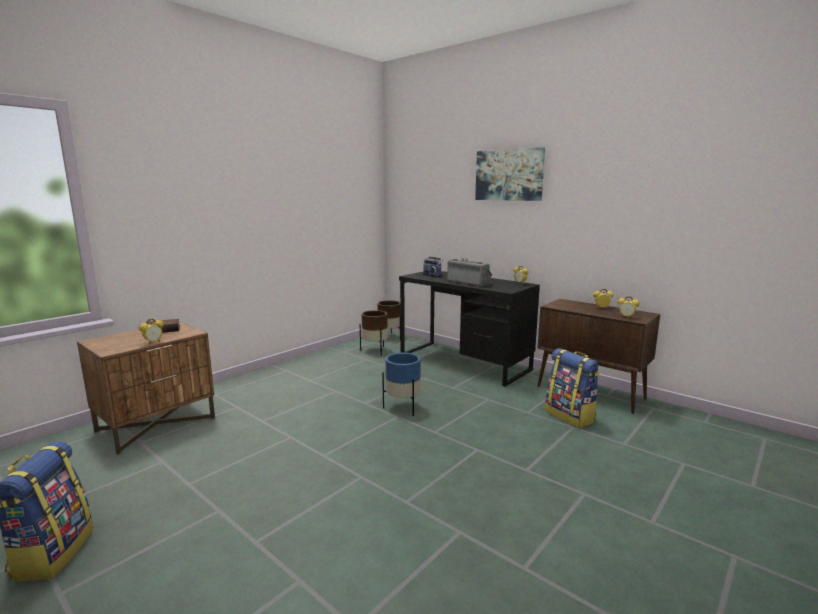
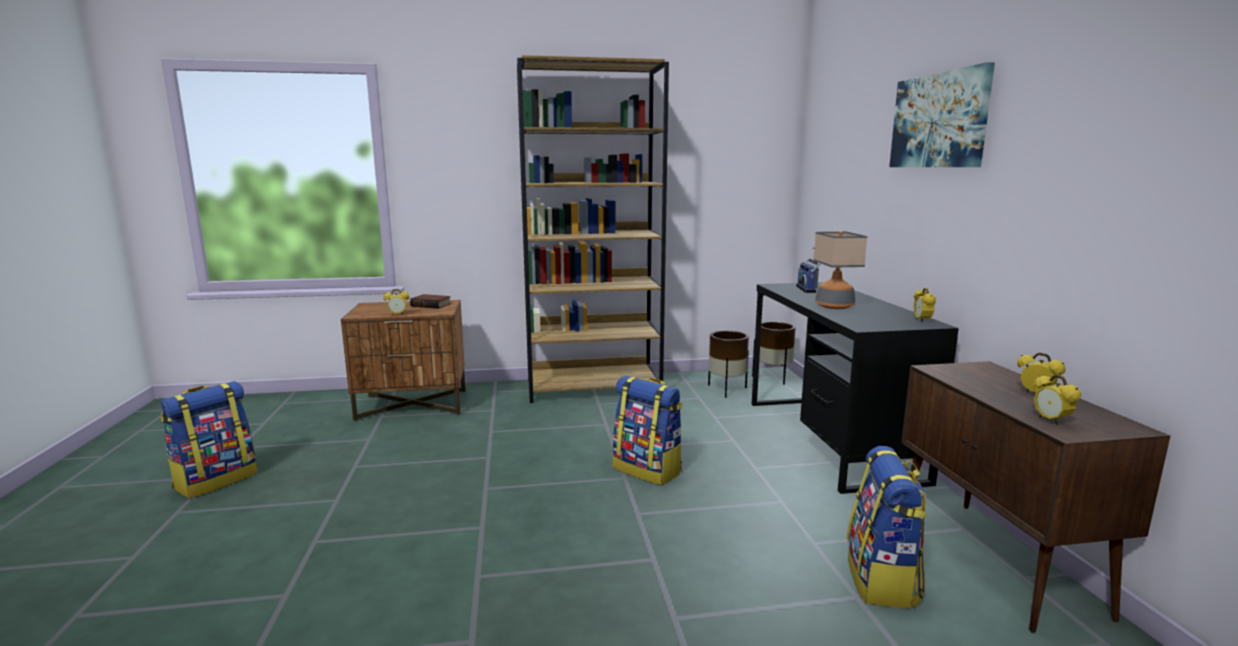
camera: 40 degrees right, 0 degrees up
blue planter [382,353,421,416] -> backpack [613,376,682,485]
radio [447,258,492,286] -> table lamp [813,232,868,309]
none -> brown bookcase [517,55,669,403]

